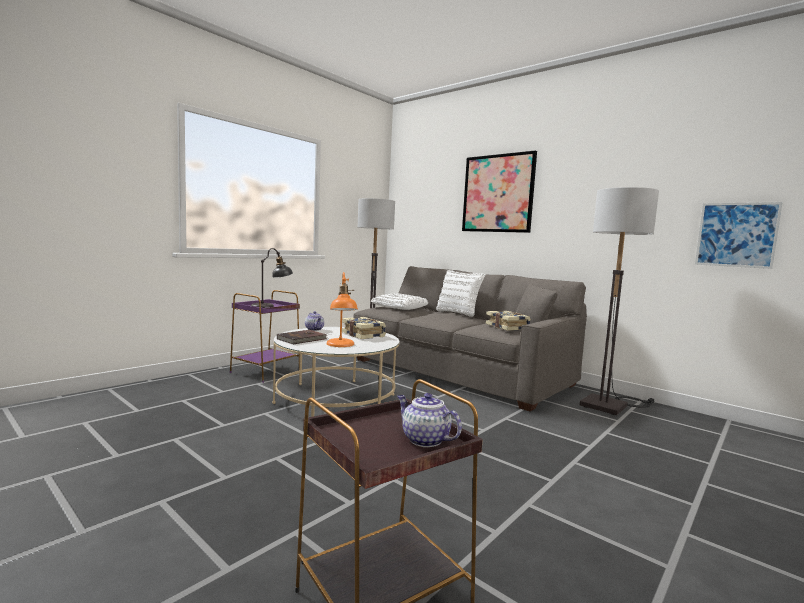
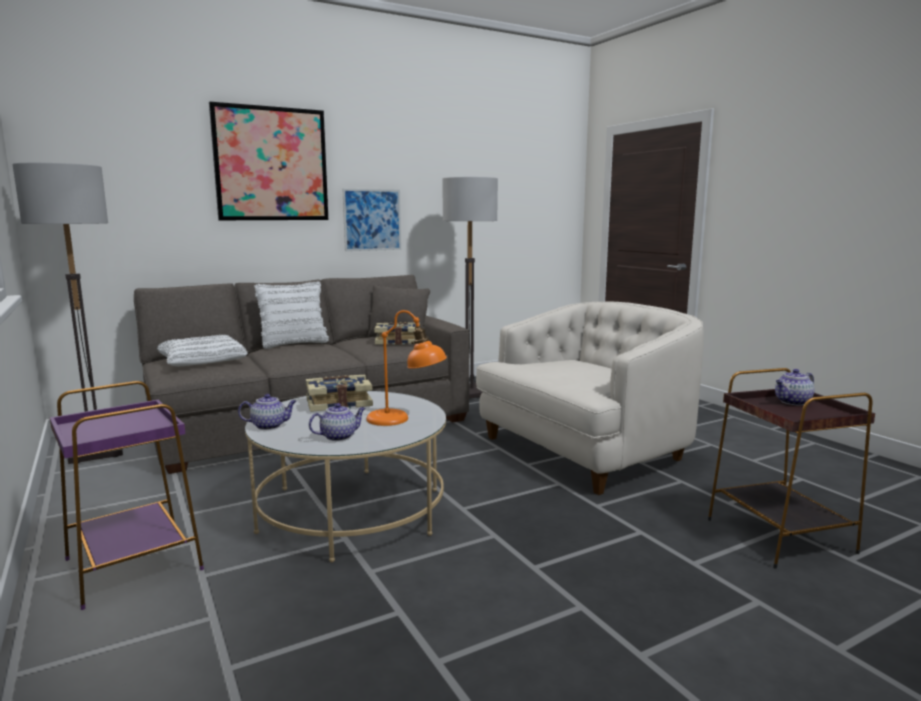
camera: 70 degrees left, 5 degrees up
grey table lamp [251,248,293,308] -> none
brown book [277,330,327,344] -> teapot [309,403,366,441]
picture [695,202,783,269] -> picture moved to [343,189,401,251]
none -> white armchair [476,302,704,495]

